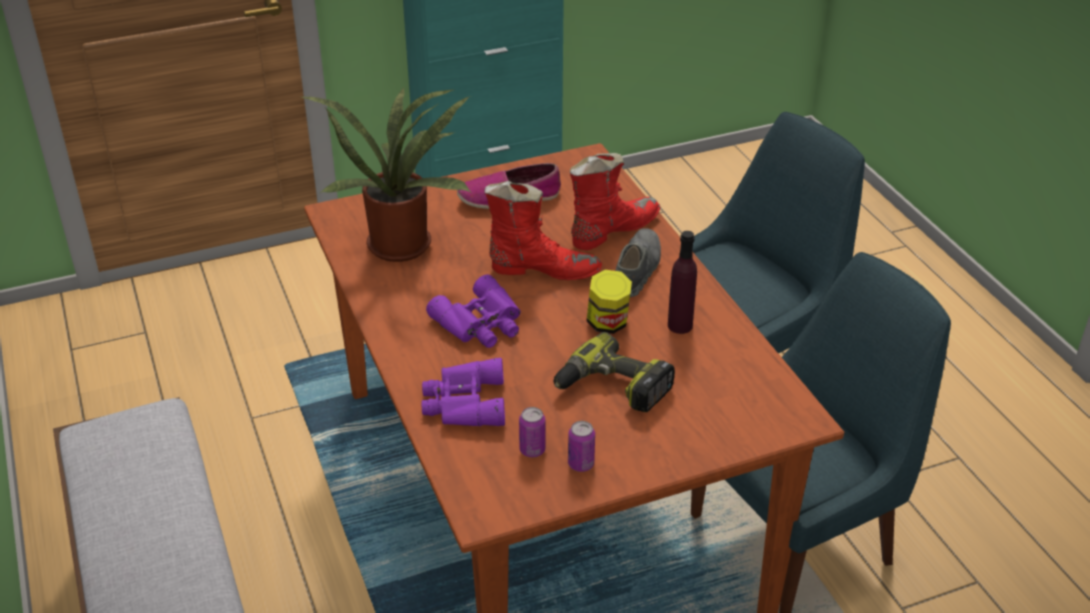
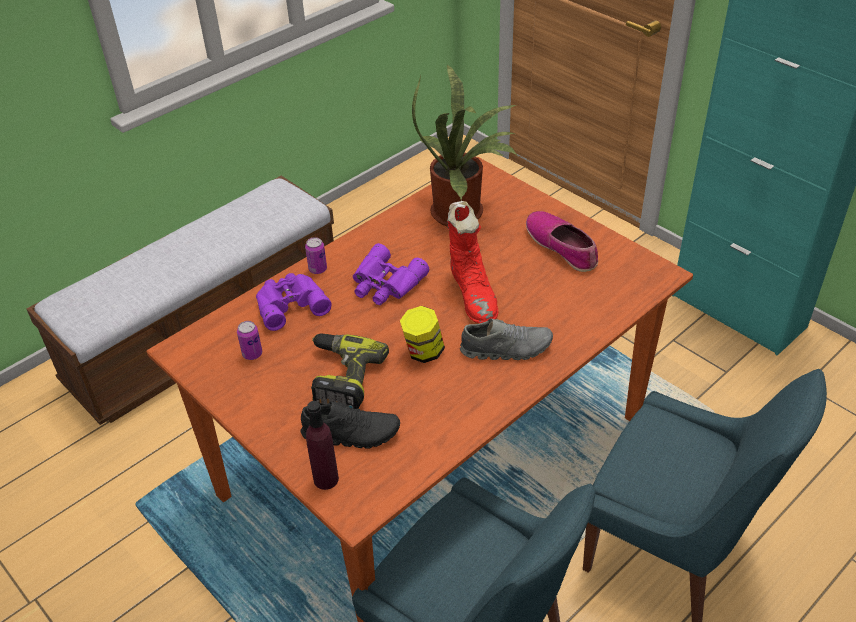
camera: 70 degrees right, 5 degrees up
can [568,421,595,472] -> can moved to [305,237,327,274]
red boot [570,153,660,250] -> none
purple bottle [668,231,697,334] -> purple bottle moved to [306,401,339,490]
none -> black shoe [301,402,400,449]

